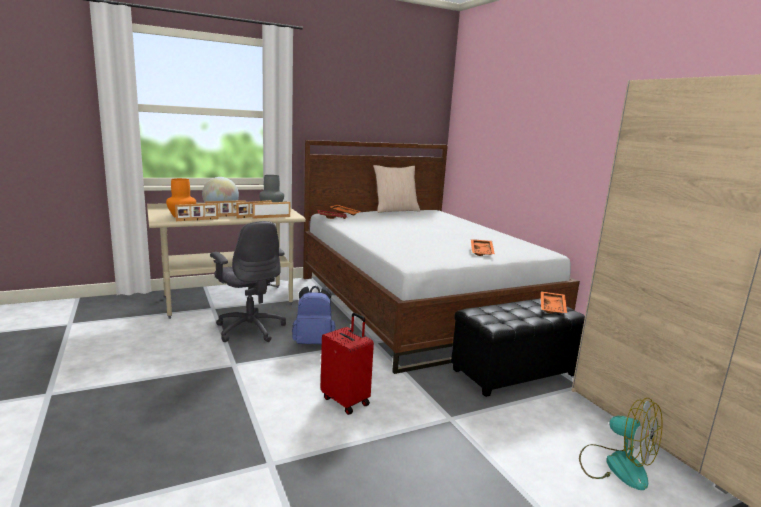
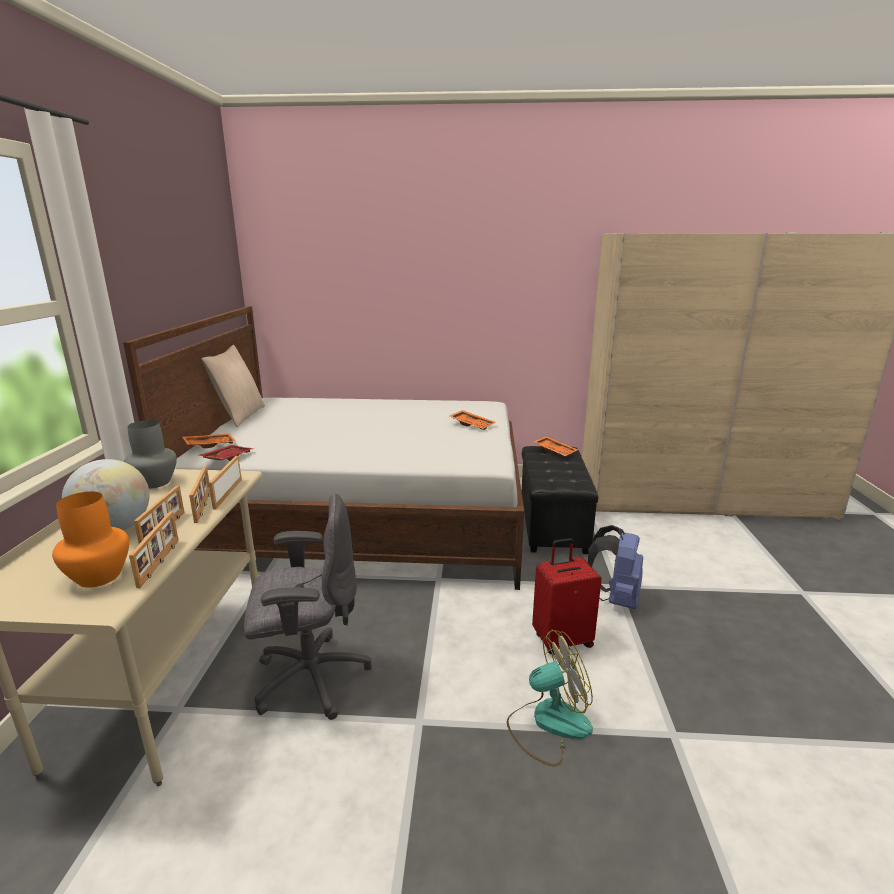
camera: 60 degrees left, 5 degrees up
blue backpack [292,286,336,344] -> blue backpack moved to [588,525,643,609]
fan [579,398,662,490] -> fan moved to [507,630,593,767]

